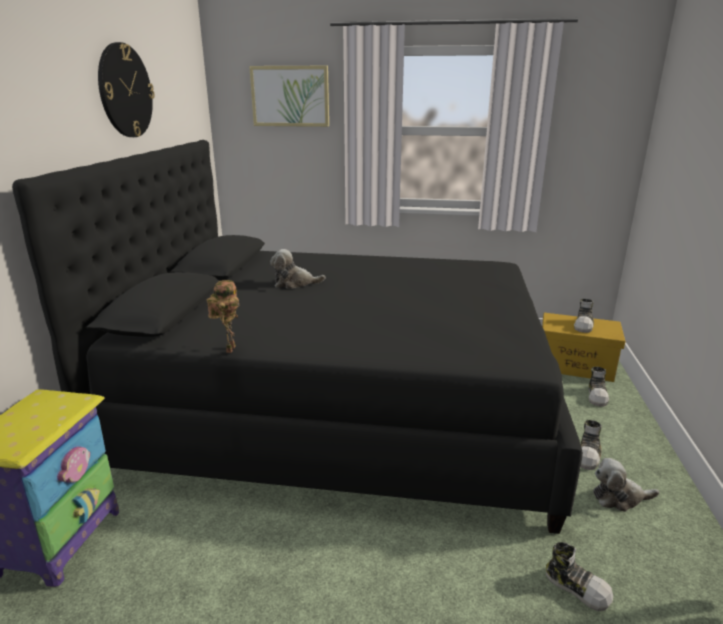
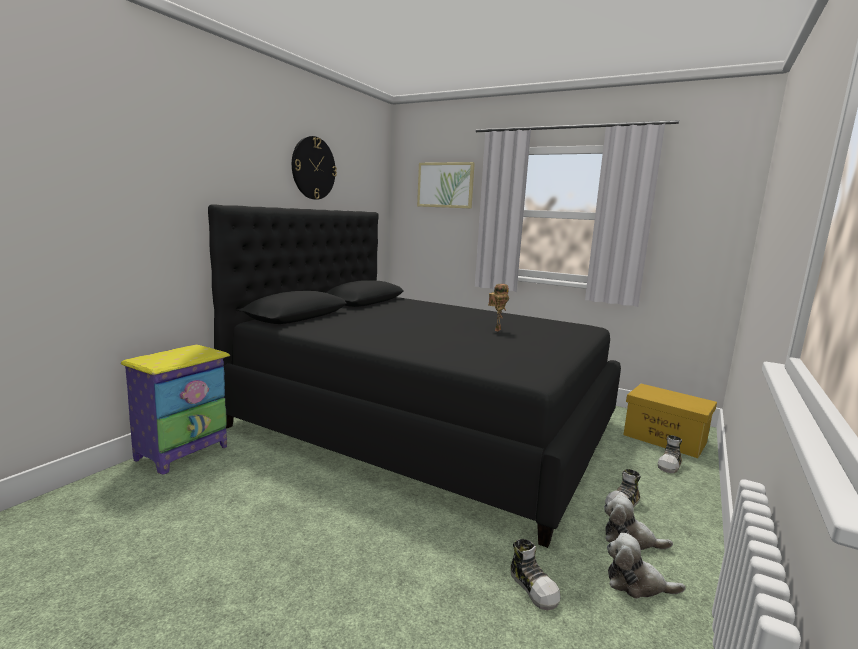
camera: 20 degrees right, 10 degrees down
toy robot [207,280,240,353] -> toy robot moved to [488,284,509,331]
plush toy [270,249,325,289] -> plush toy moved to [607,533,685,599]
shoe [574,299,594,333] -> none

